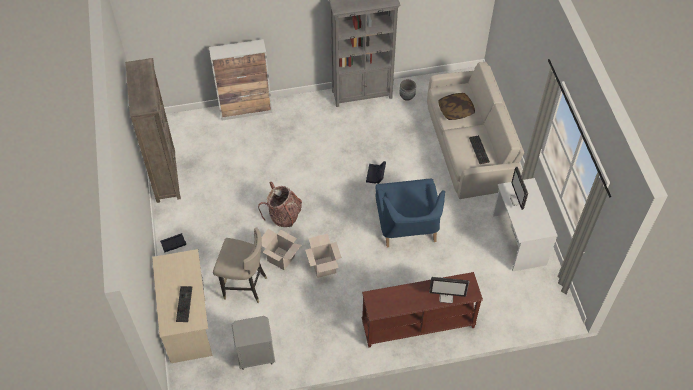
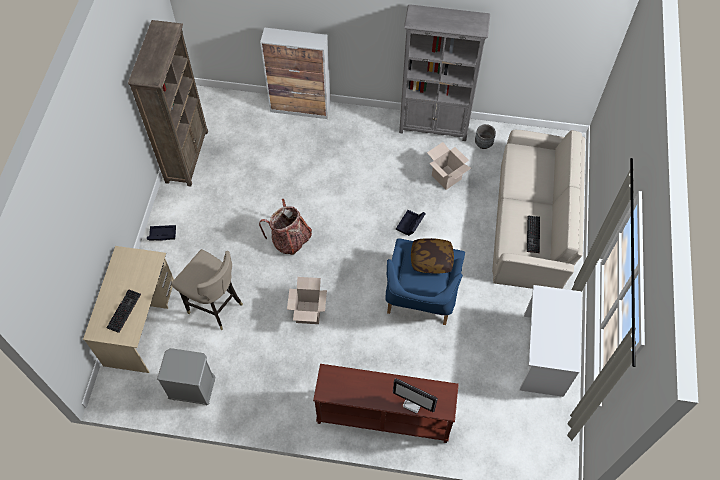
camera: 20 degrees right, 5 degrees up
cardboard box [261,229,301,270] -> cardboard box moved to [427,142,471,190]
pillow [438,93,475,120] -> pillow moved to [411,238,454,273]
monitor [510,167,528,210] -> none

